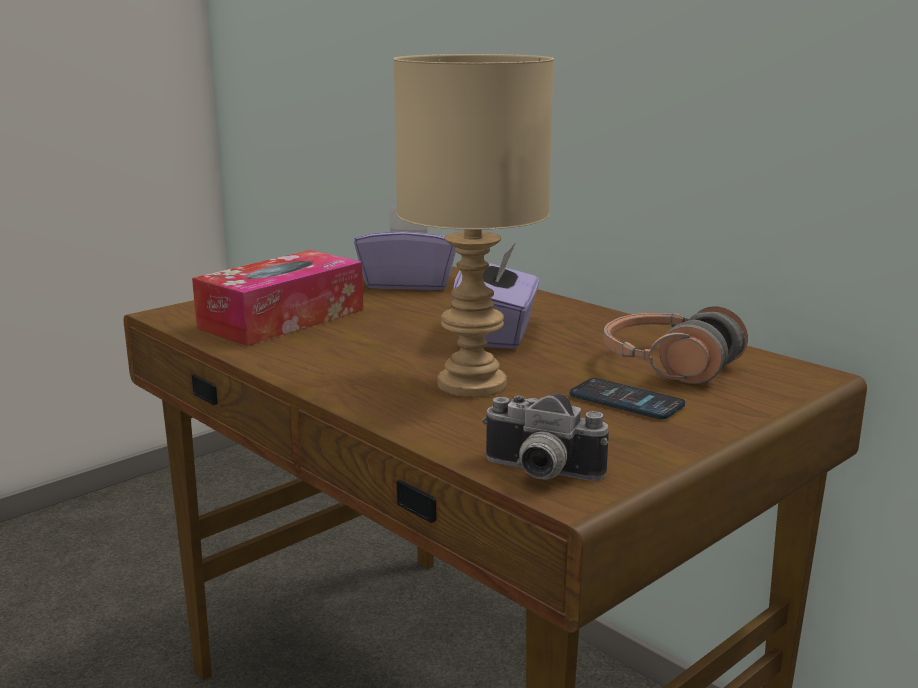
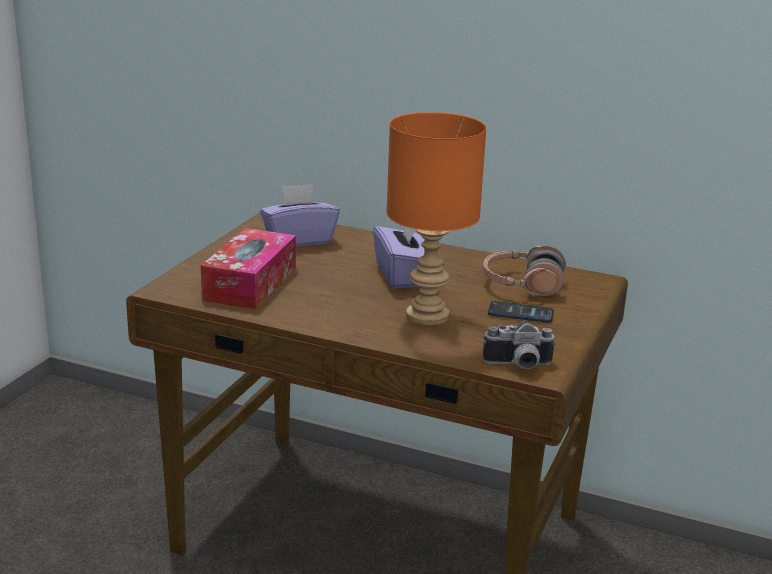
camera: 25 degrees left, 5 degrees up
beige table lamp [393,54,554,397] -> orange table lamp [386,112,487,326]

